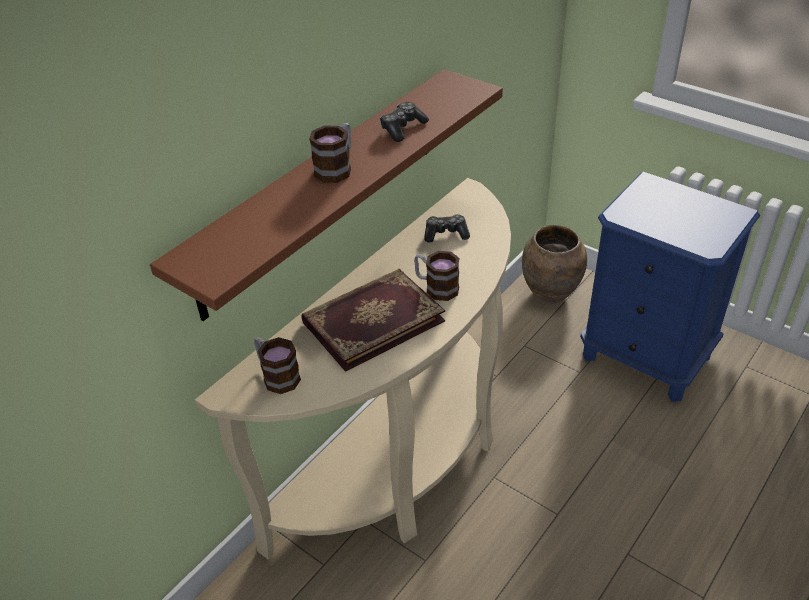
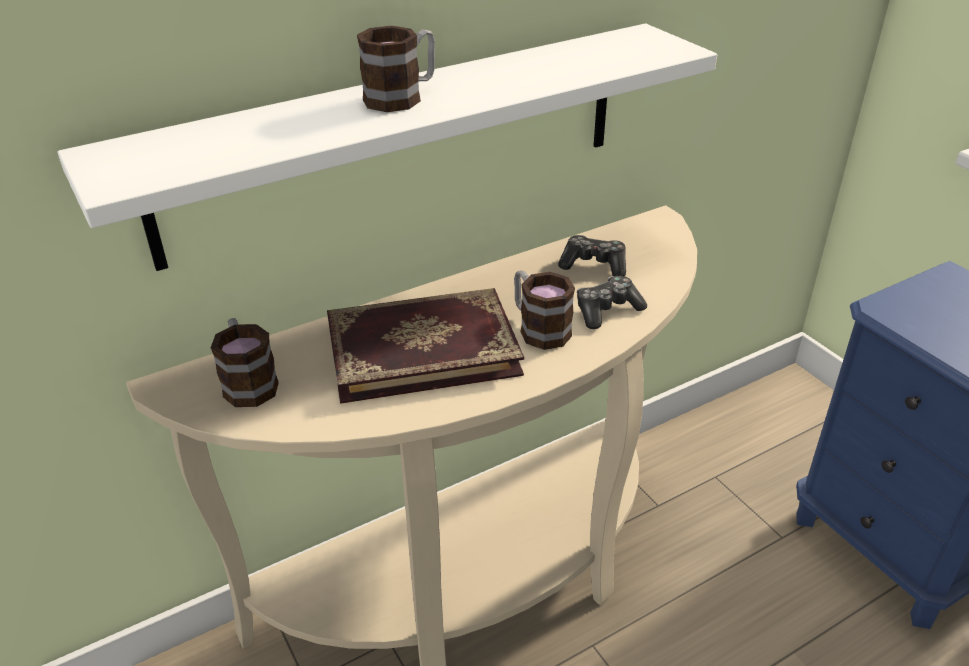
camera: 20 degrees right, 5 degrees down
brown shelf [150,69,503,321] -> white shelf [57,24,717,271]
game controller [380,102,429,142] -> game controller moved to [577,276,647,329]
brown vase [522,225,587,304] -> none

